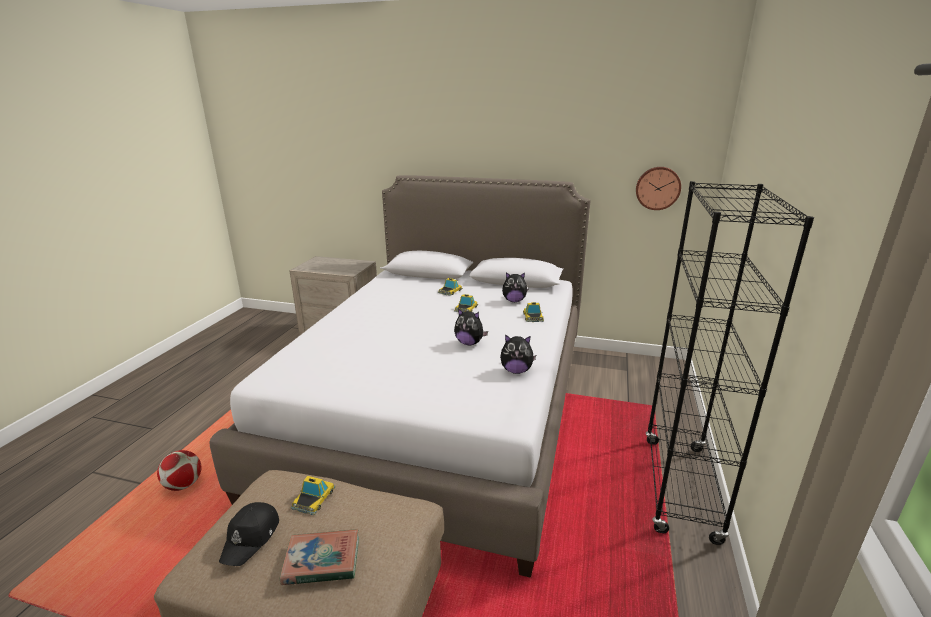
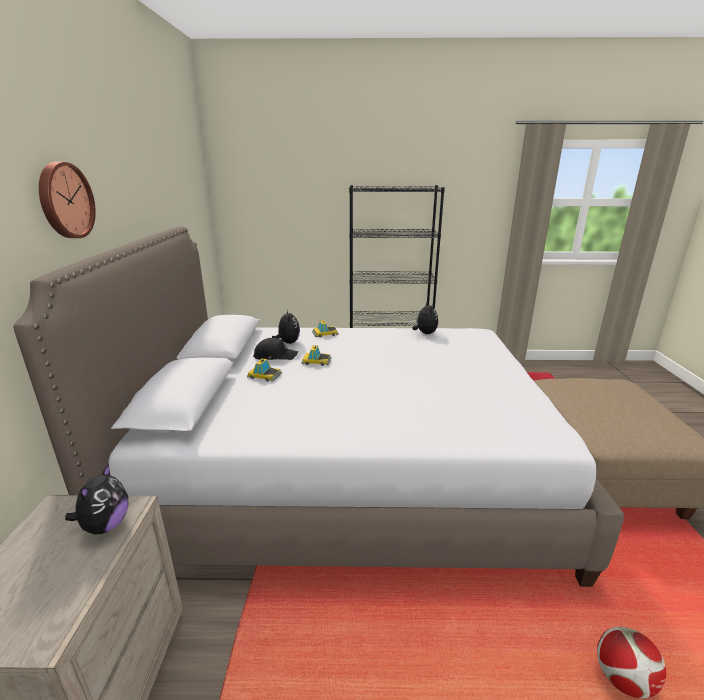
camera: 105 degrees left, 0 degrees up
black cap [219,502,279,566] -> black cap moved to [253,338,298,360]
book [280,529,359,585] -> none
toy car [291,476,336,515] -> none
plush toy [454,309,488,345] -> plush toy moved to [65,463,128,534]
wall clock [636,167,681,210] -> wall clock moved to [39,162,96,238]

